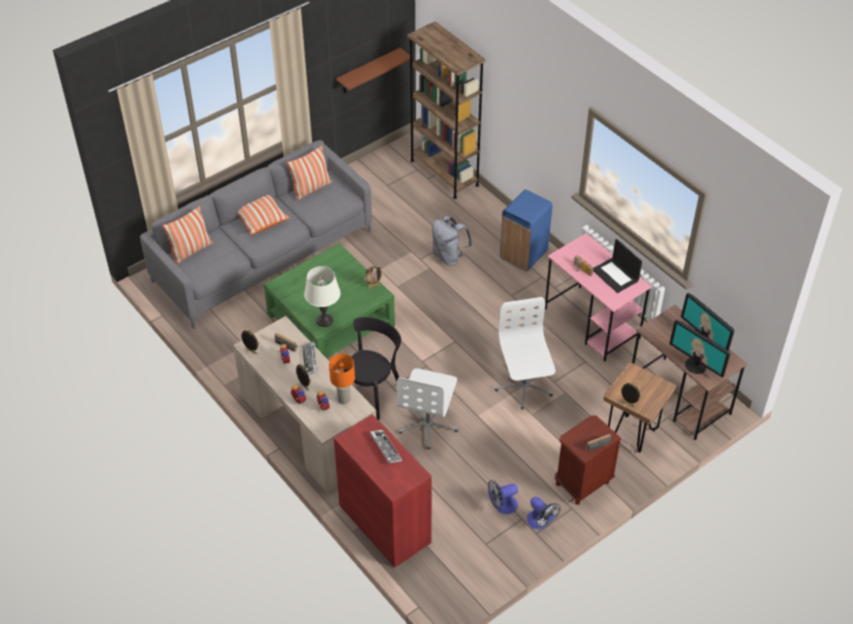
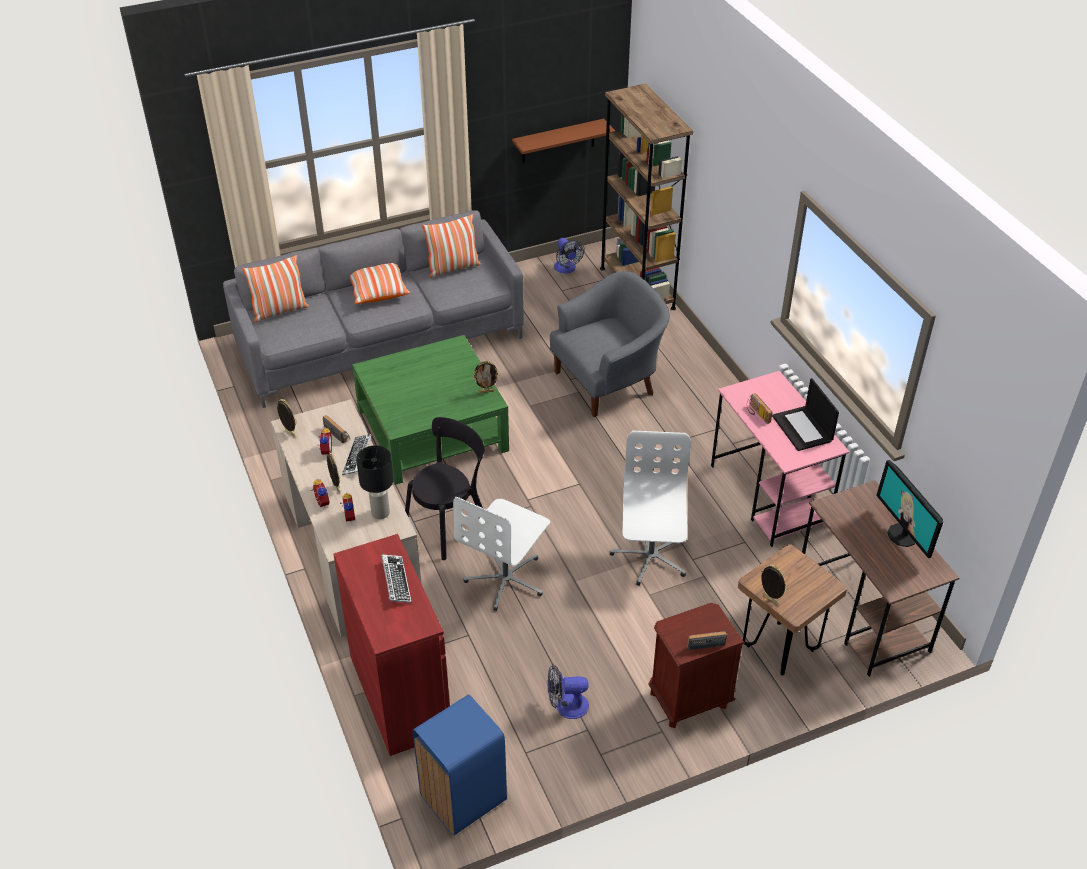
camera: 15 degrees right, 5 degrees down
white table lamp [304,266,341,327] -> none
orange table lamp [329,354,355,404] -> black table lamp [356,445,394,519]
grey backpack [432,216,472,266] -> grey armchair [550,271,670,417]
blue trash can [500,190,552,272] -> blue trash can moved to [413,694,507,836]
fan [527,497,560,530] -> fan moved to [554,238,585,274]
monitor [669,320,730,378] -> none

